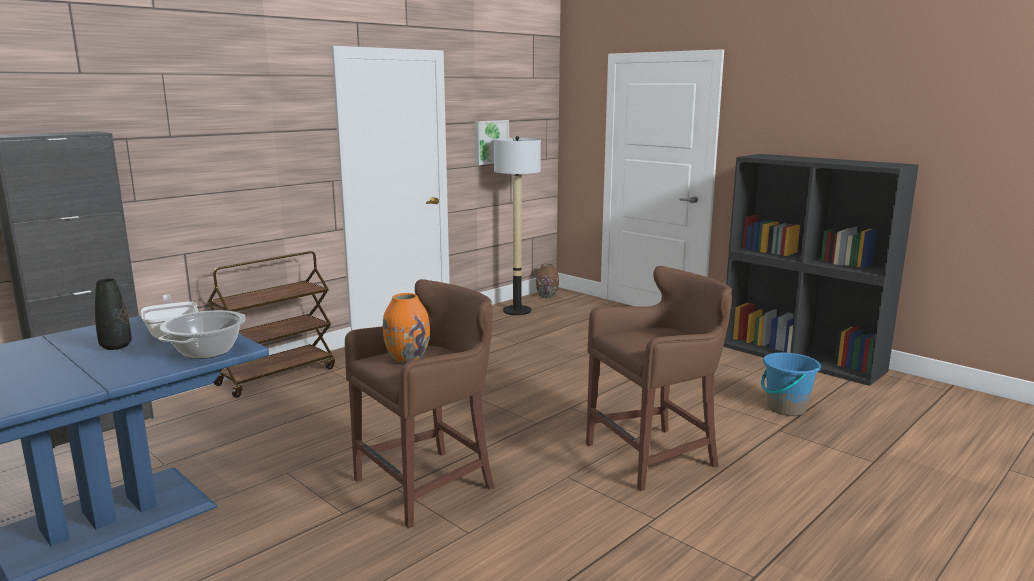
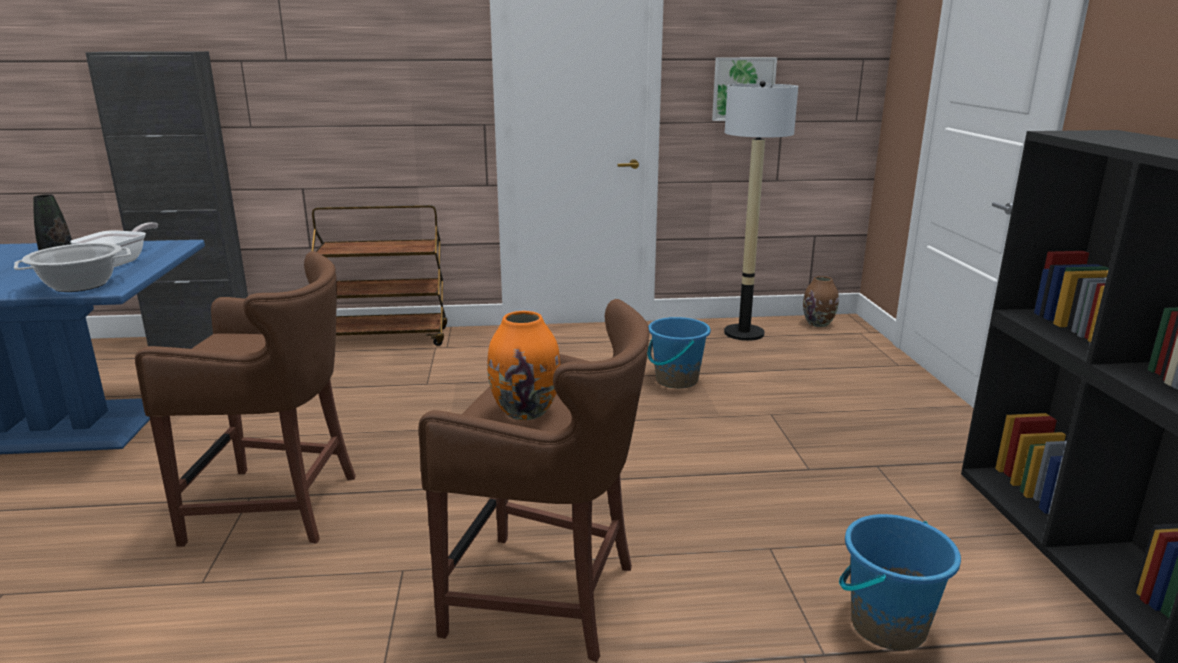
camera: 40 degrees right, 5 degrees up
orange vase [383,293,430,363] -> orange vase moved to [487,311,560,420]
none -> blue bucket [648,317,711,389]

